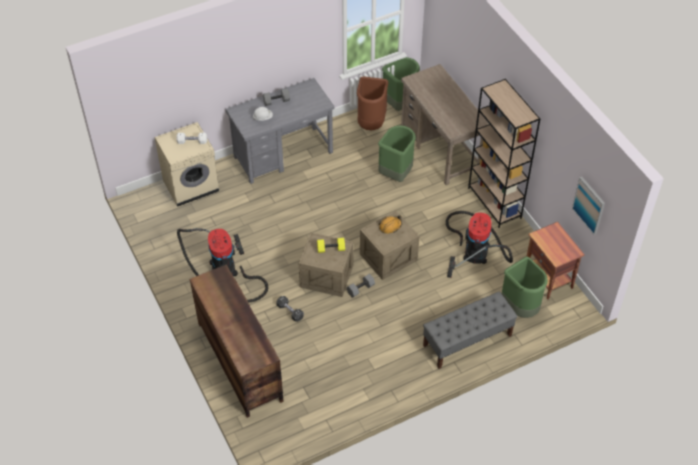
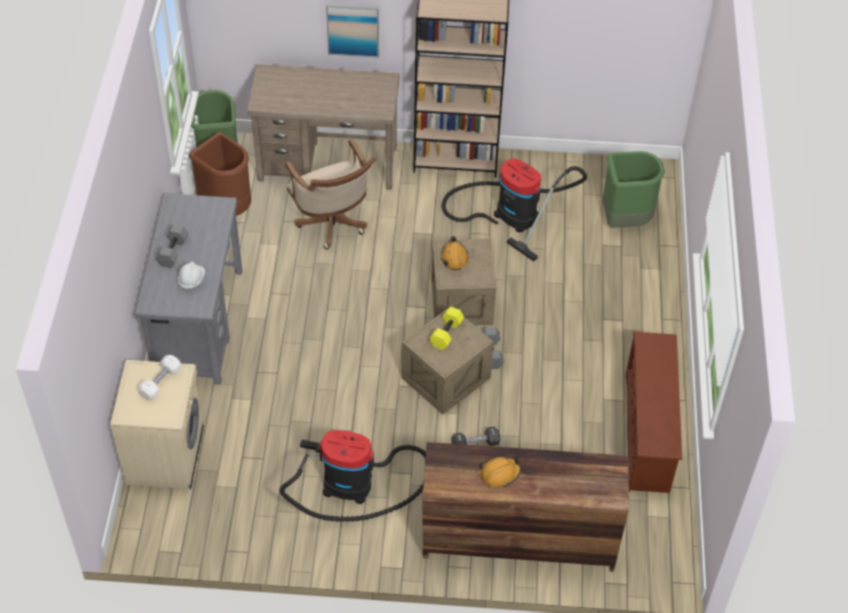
camera: 60 degrees left, 0 degrees up
green trash can [378,125,416,182] -> office chair [285,139,376,249]
grey bench [423,292,518,369] -> none
nightstand [526,222,585,300] -> none
picture [572,177,605,235] -> picture moved to [326,3,379,58]
none -> orange hard hat [481,457,522,487]
none -> brown shoe rack [625,332,682,493]

